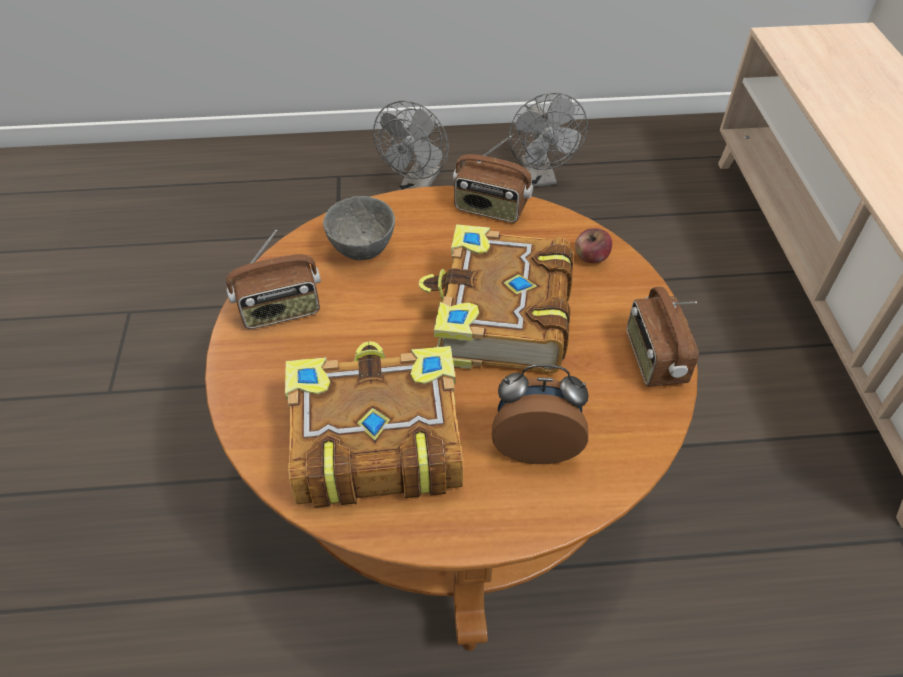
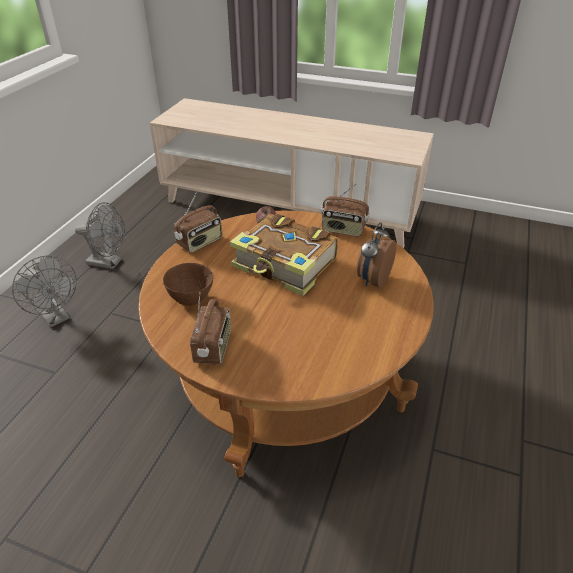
camera: 65 degrees left, 10 degrees down
book [285,341,463,508] -> none
grey bowl [323,196,395,260] -> brown bowl [163,263,213,306]

